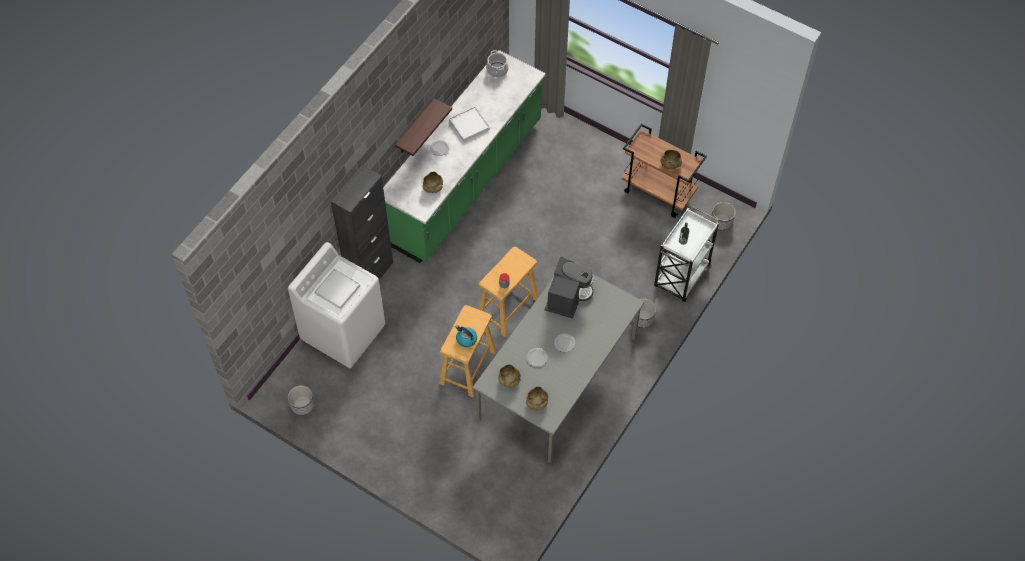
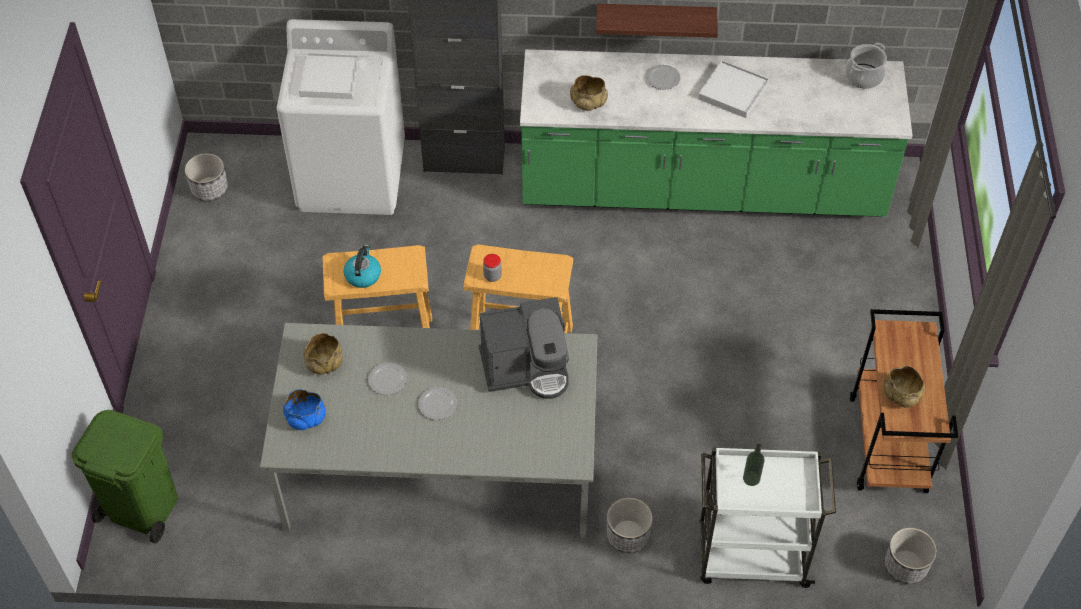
camera: 60 degrees right, 5 degrees down
beige bowl [526,386,548,410] -> blue bowl [283,389,326,430]
none -> green trash can [72,410,178,543]

